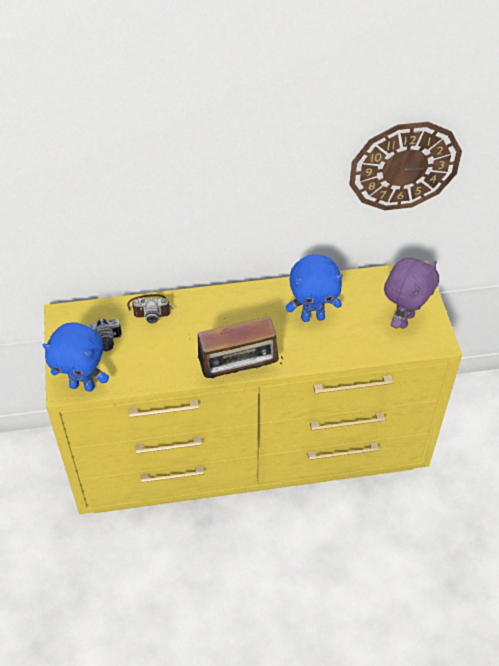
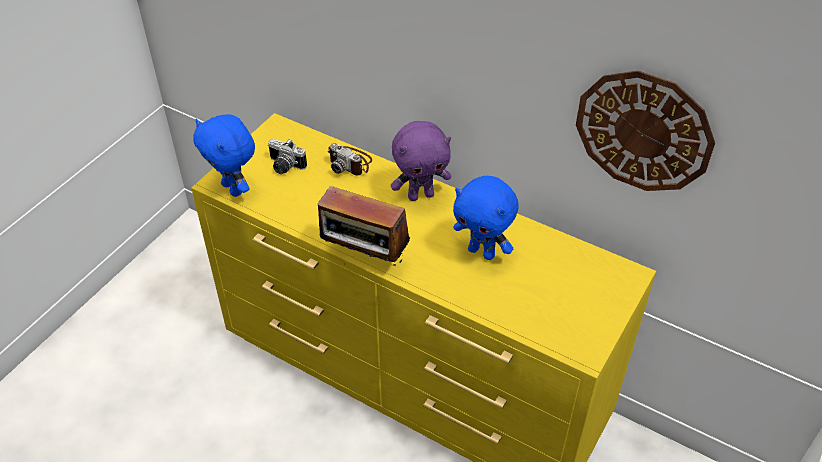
camera: 40 degrees right, 5 degrees down
purple plush toy [384,257,439,329] -> purple plush toy moved to [391,121,451,201]

